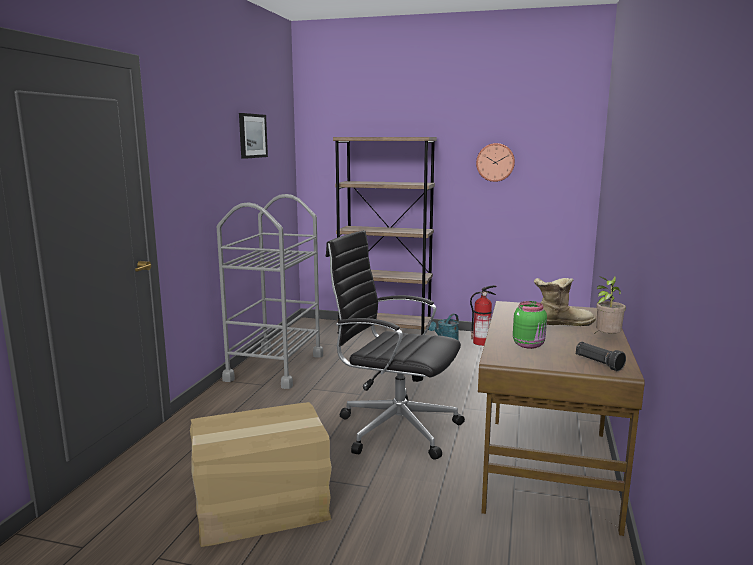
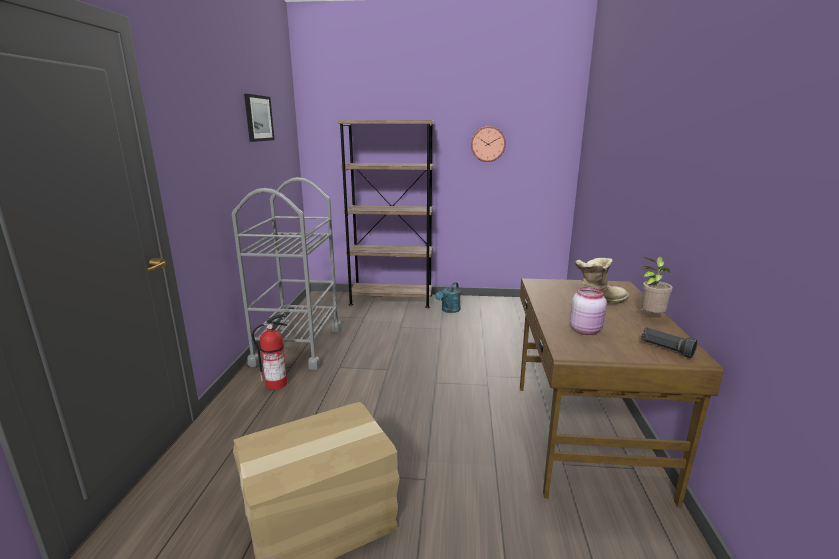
camera: 10 degrees left, 5 degrees up
black office chair [326,230,465,460] -> none
fire extinguisher [470,285,497,346] -> fire extinguisher moved to [252,314,287,390]
green jar [513,301,547,349] -> pink jar [570,287,607,335]

